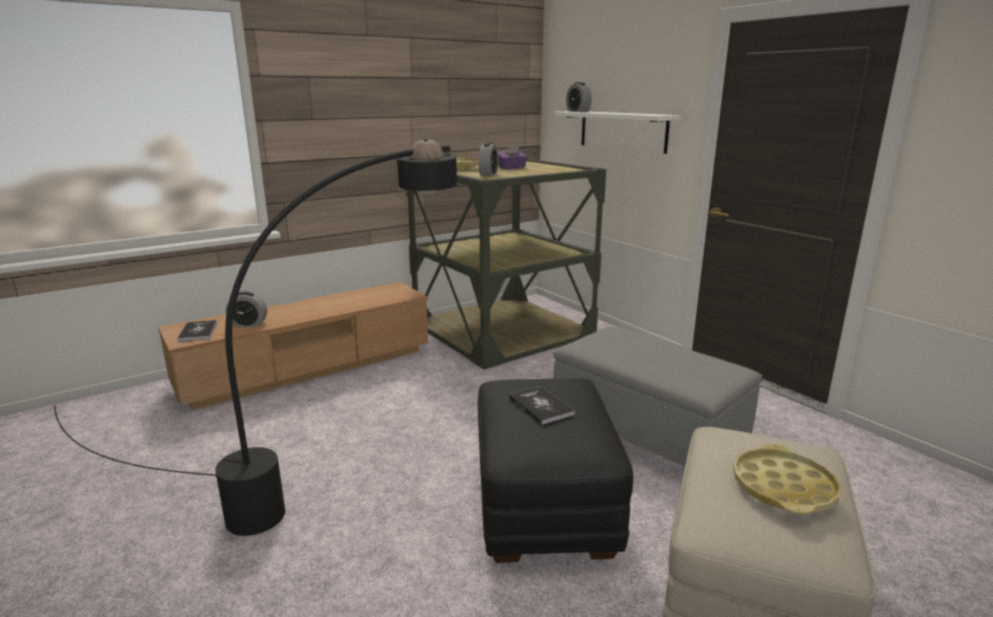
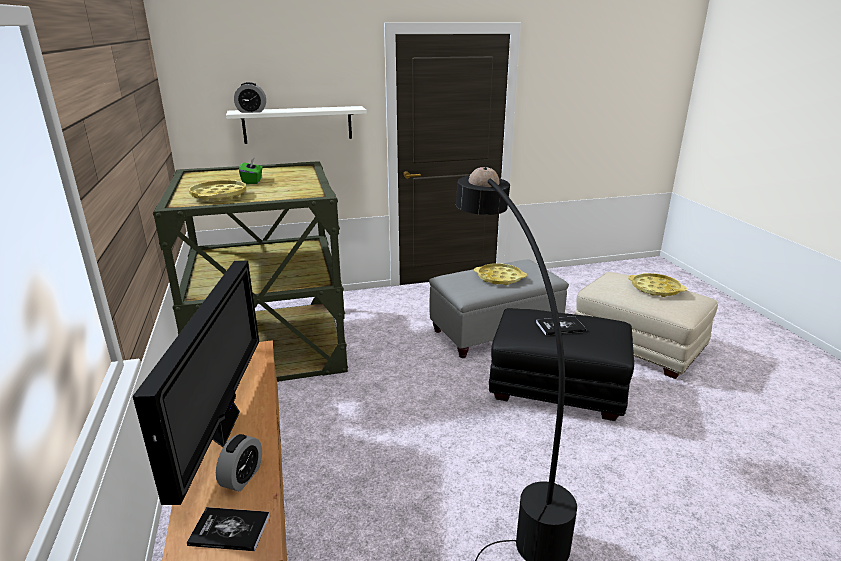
camera: 70 degrees left, 5 degrees up
alarm clock [478,142,498,176] -> none
purple tissue box [498,146,528,169] -> green tissue box [239,157,263,184]
none -> television [133,261,259,505]
none -> yellow tray [474,263,527,285]

